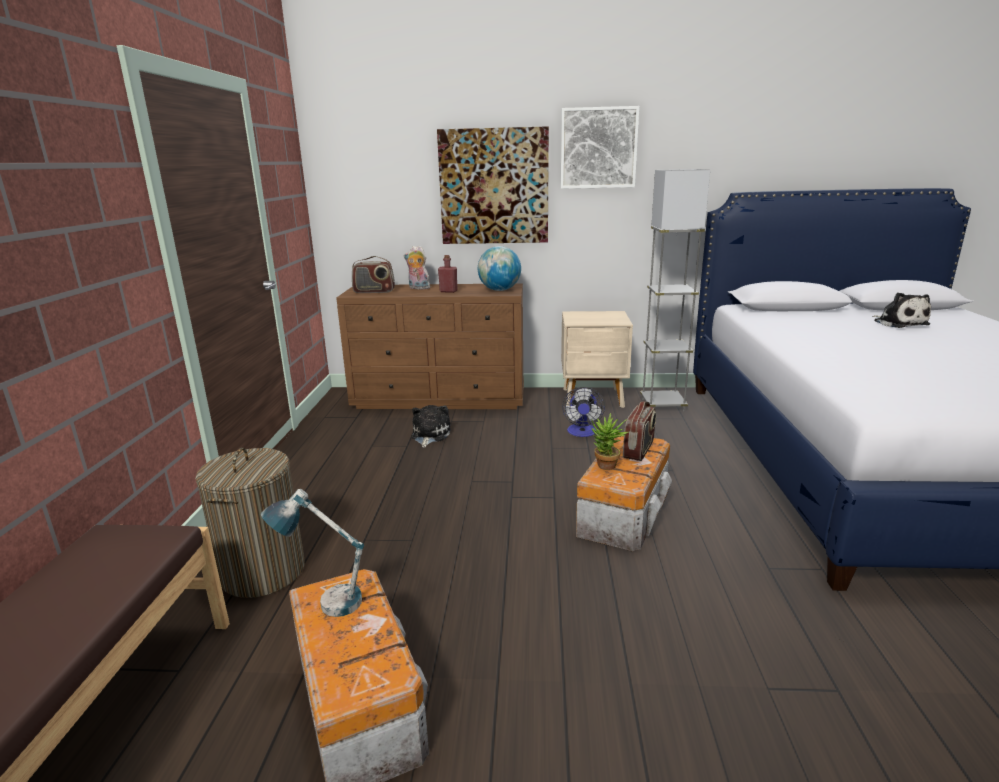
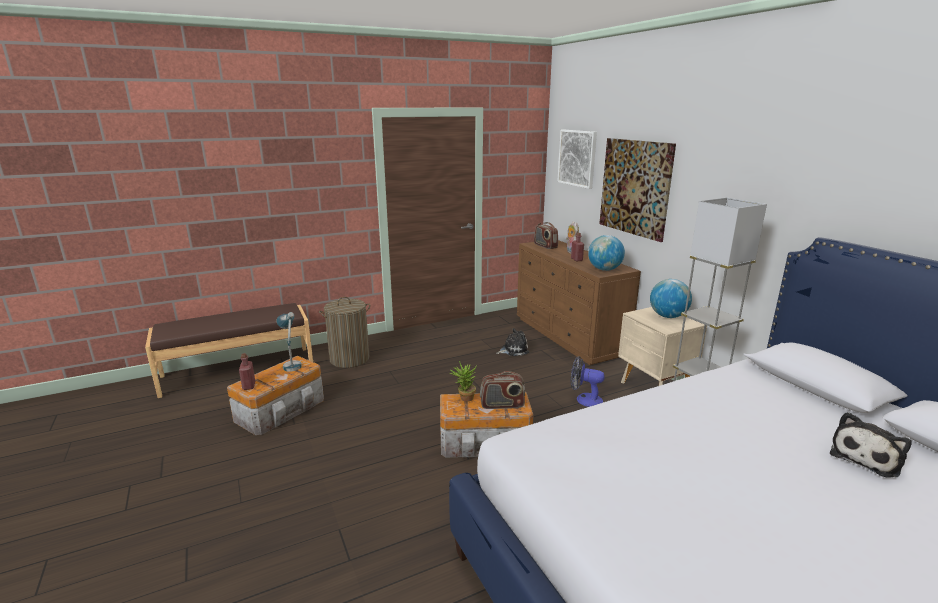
camera: 60 degrees right, 0 degrees up
picture [561,106,639,189] -> picture moved to [557,130,597,189]
fan [562,387,605,437] -> fan turned 45 degrees clockwise [571,356,605,407]
none -> red bottle [239,353,255,390]
none -> globe [650,279,692,318]

